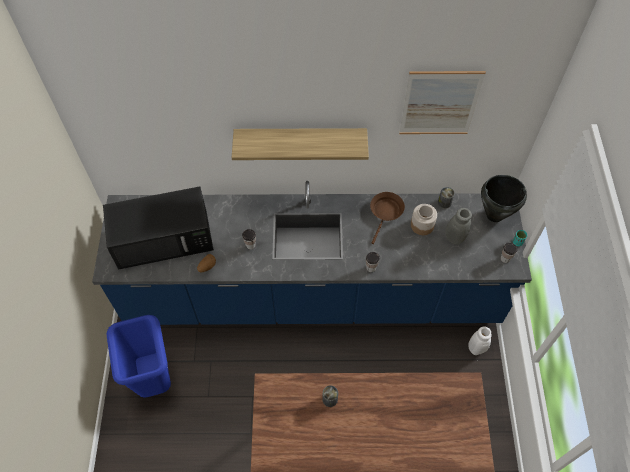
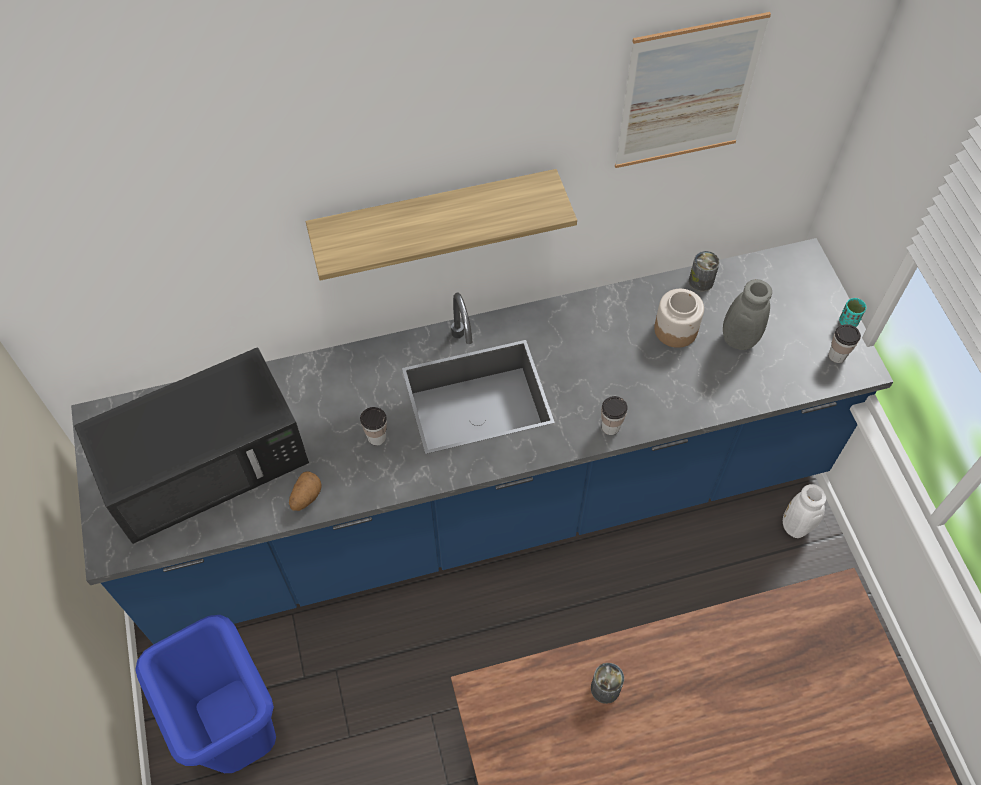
camera: 15 degrees left, 0 degrees up
brown frying pan [370,192,405,244] -> none
black cooking pot [481,175,527,222] -> none

